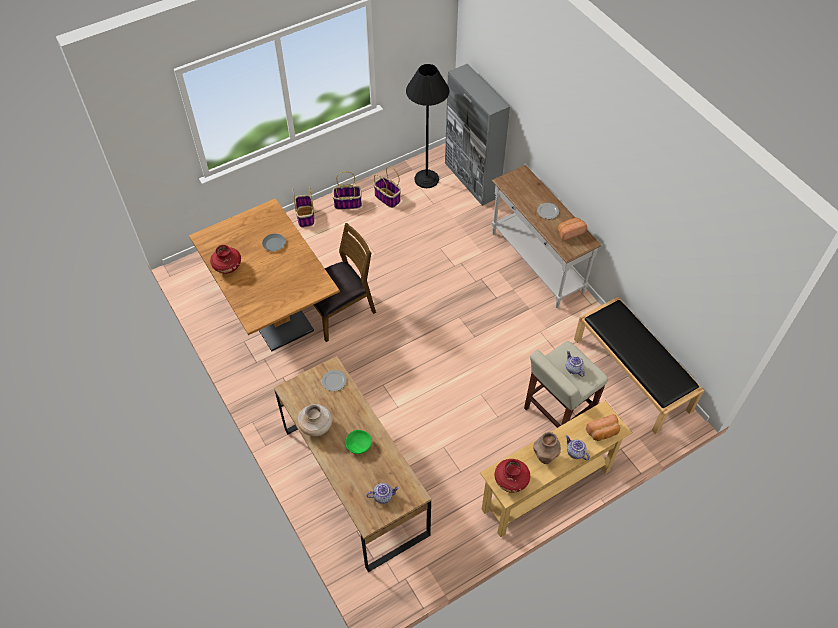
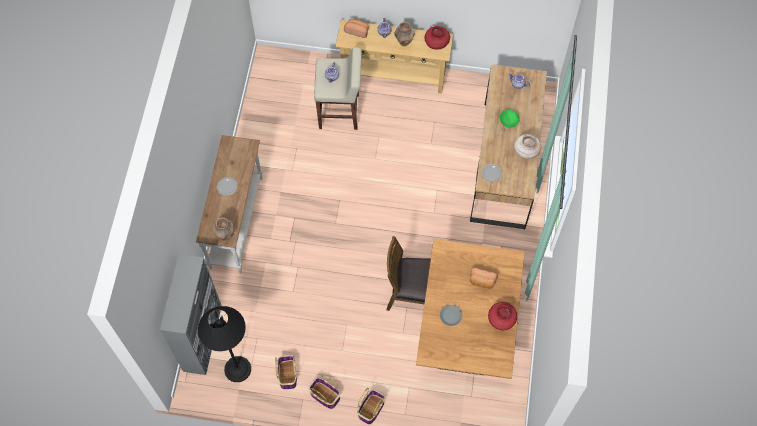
camera: 140 degrees left, 10 degrees up
bread [558,218,587,240] -> bread moved to [470,268,498,289]
black bench [574,297,704,434] -> none
none -> brown vase [213,217,234,240]

